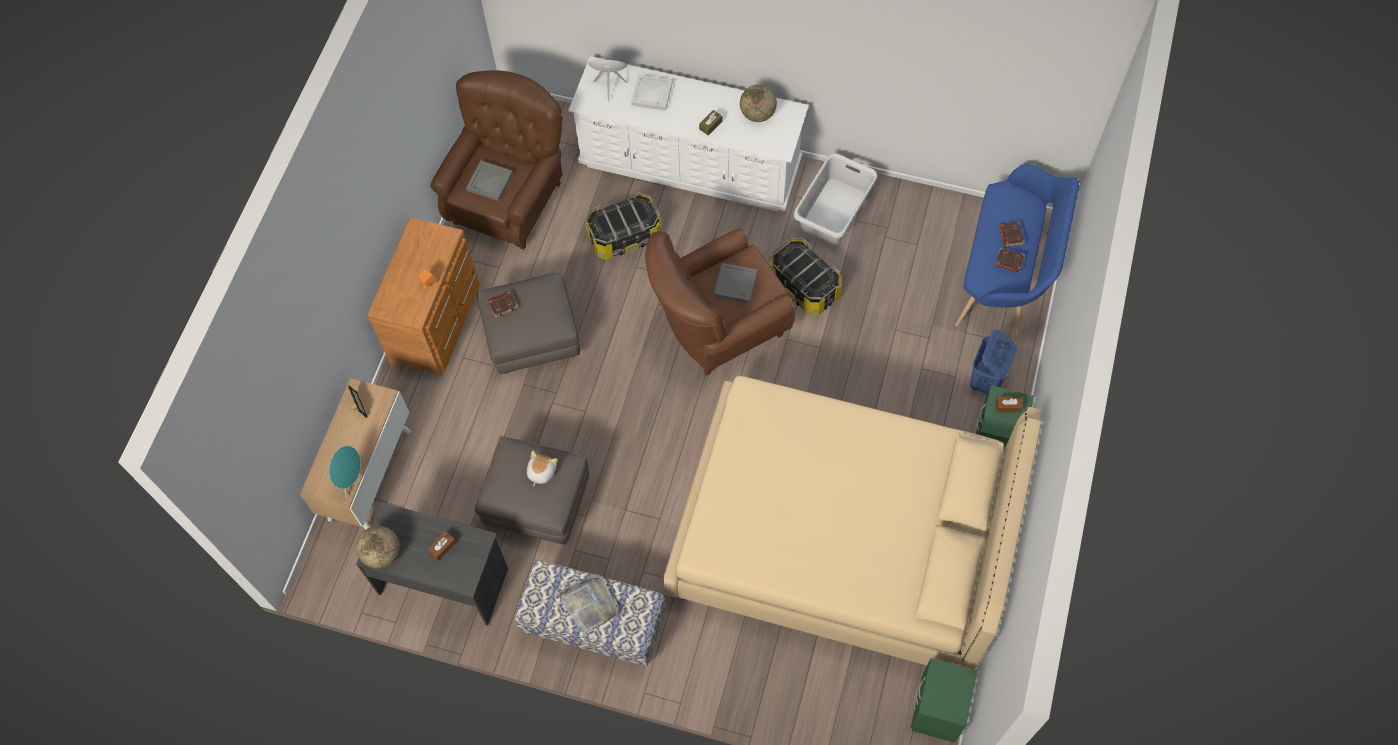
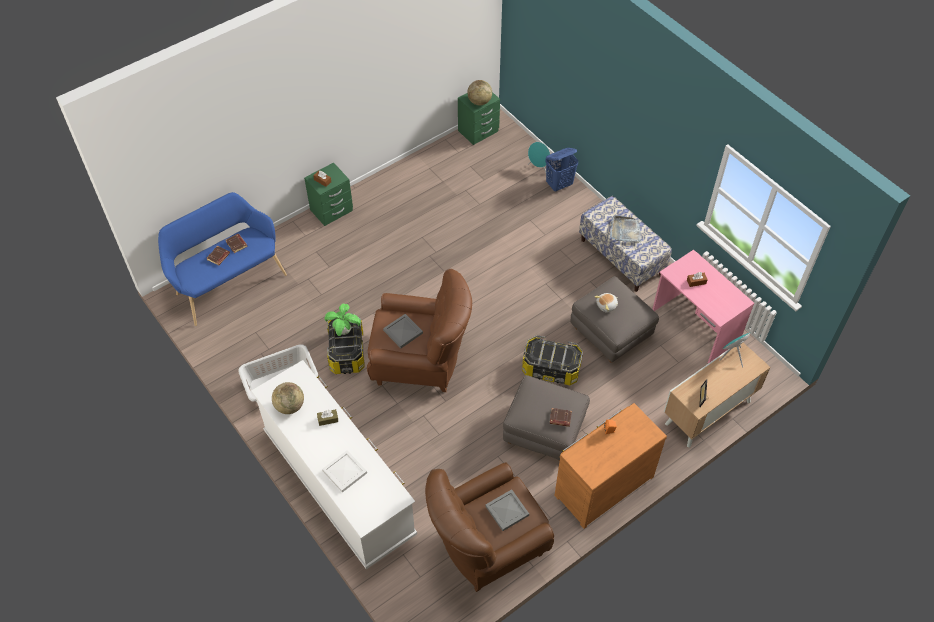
camera: 145 degrees left, 10 degrees down
grey desk [356,502,508,625] -> pink desk [653,250,754,363]
globe [356,526,400,568] -> globe moved to [467,80,492,105]
storage box [585,192,662,260] -> storage box moved to [522,335,583,385]
turquoise speaker [588,60,627,101] -> turquoise speaker moved to [528,142,550,173]
beige bed [663,376,1042,670] -> none
blue laundry basket [970,330,1017,394] -> blue laundry basket moved to [545,148,578,192]
none -> potted plant [324,304,361,336]

